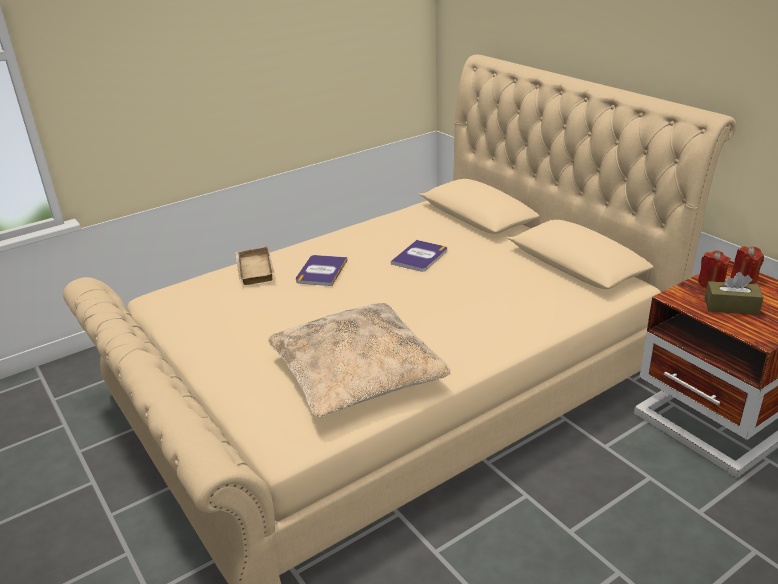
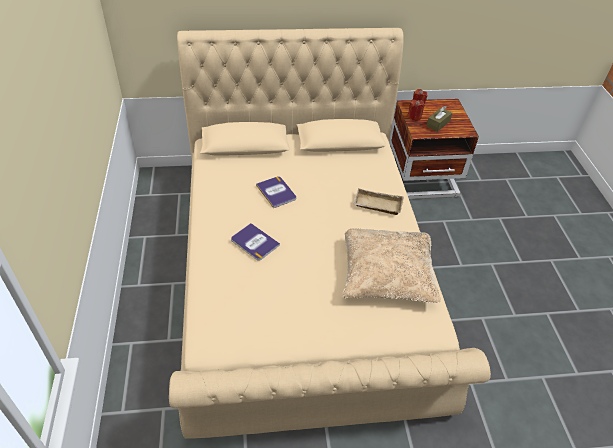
camera: 65 degrees left, 15 degrees up
beige tray [235,246,275,285] -> beige tray moved to [354,188,404,215]

